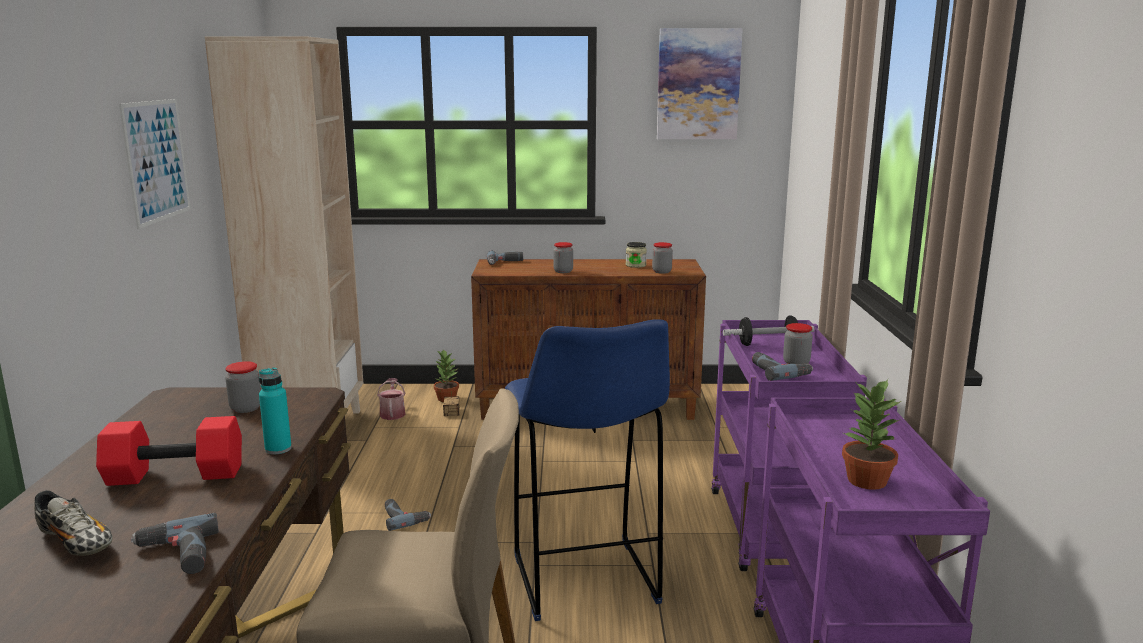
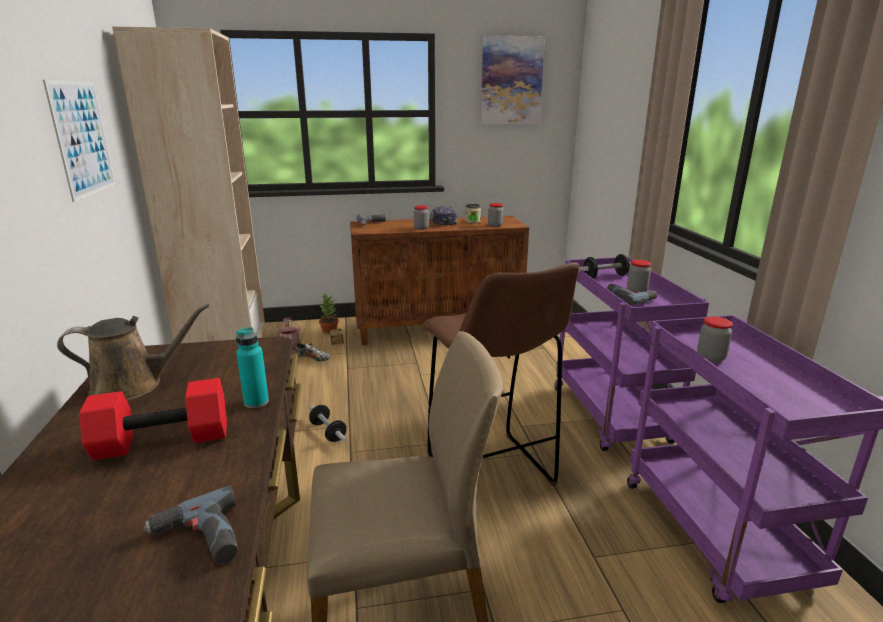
camera: 10 degrees left, 5 degrees up
shoe [34,490,113,556] -> shoe moved to [295,342,331,361]
jar [225,361,261,413] -> jar moved to [697,317,733,362]
power drill [385,499,431,531] -> dumbbell [309,405,347,442]
blue stool [505,319,670,621] -> brown stool [422,263,579,486]
potted plant [842,379,901,490] -> none
none -> brown watering can [57,304,209,401]
none -> cap [430,206,458,225]

